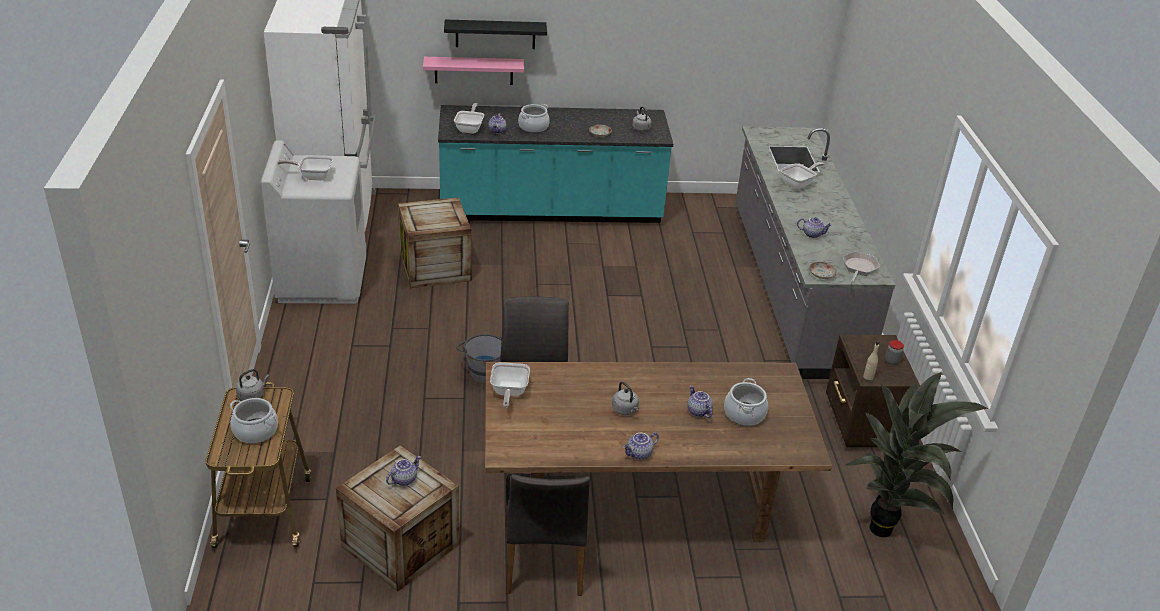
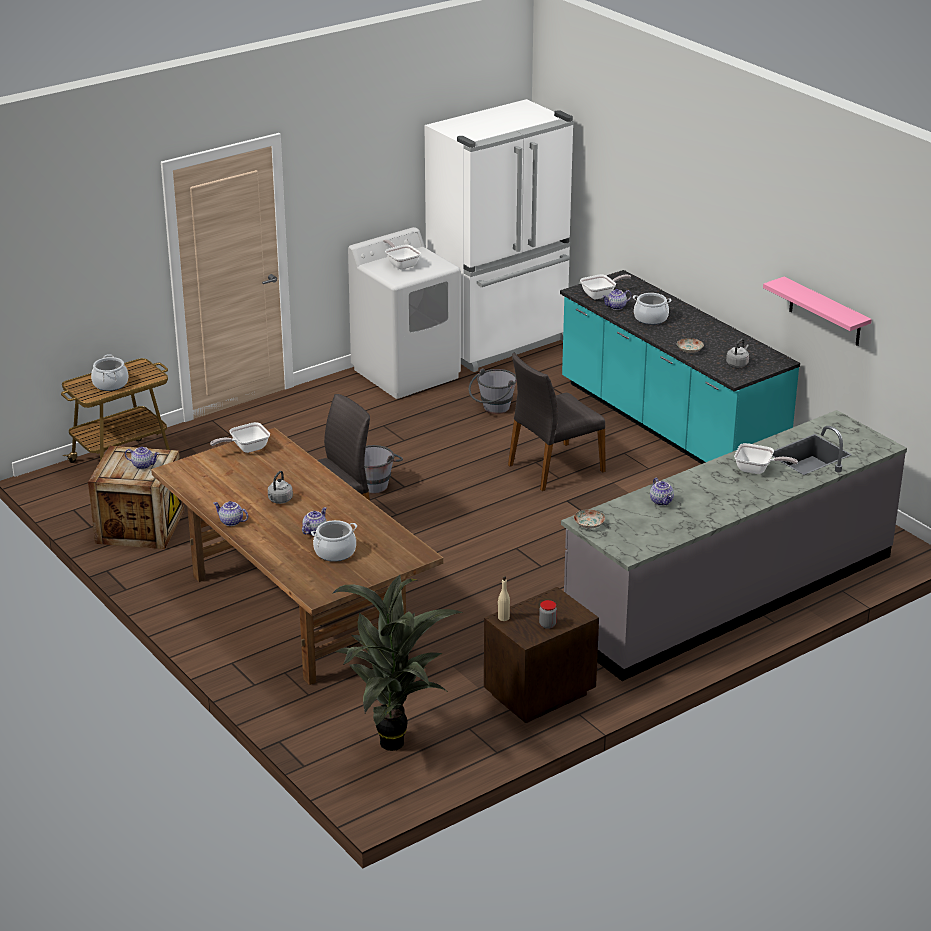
camera: 60 degrees right, 5 degrees down
grey kettle [236,369,269,401] -> none
crate [398,197,472,288] -> grey bucket [469,368,517,414]
pink shelf [423,57,524,85] -> pink shelf moved to [763,277,872,346]
black shelf [444,20,547,49] -> none
grey chair [506,473,590,596] -> grey chair moved to [508,353,606,491]
frying pan [843,251,880,283] -> none

